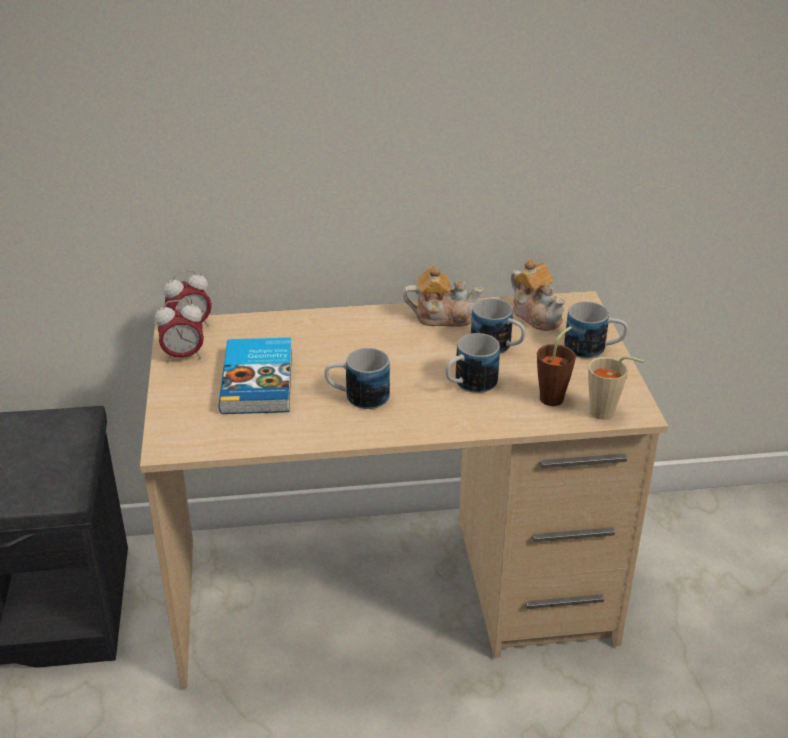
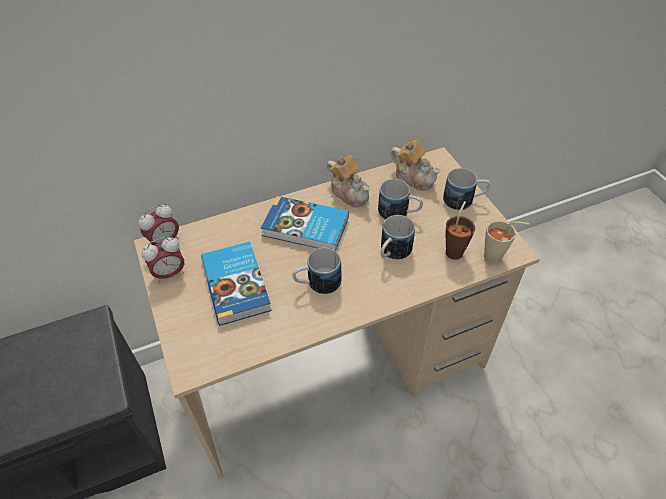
camera: 15 degrees left, 15 degrees up
teapot [403,265,484,327] -> teapot turned 60 degrees clockwise [327,155,371,208]
none -> book [261,196,349,251]

